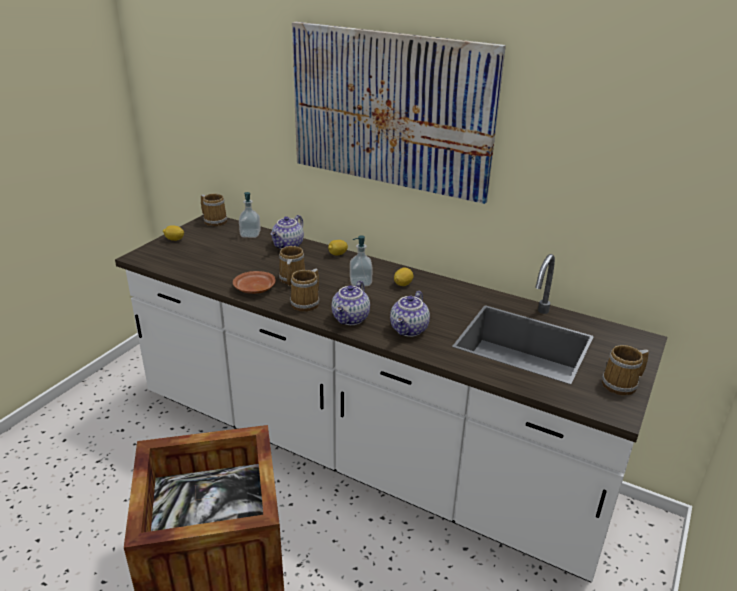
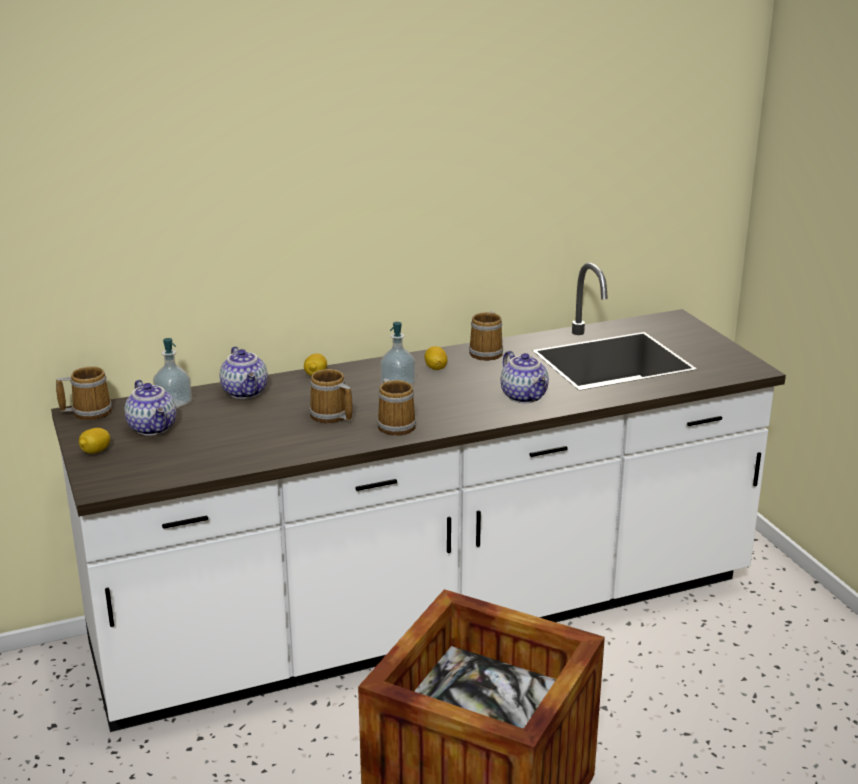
camera: 50 degrees left, 5 degrees down
brown plate [233,271,276,294] -> none
picture [292,22,506,204] -> none
teapot [331,280,370,325] -> teapot moved to [125,380,176,436]
mug [602,345,649,395] -> mug moved to [469,311,503,361]

